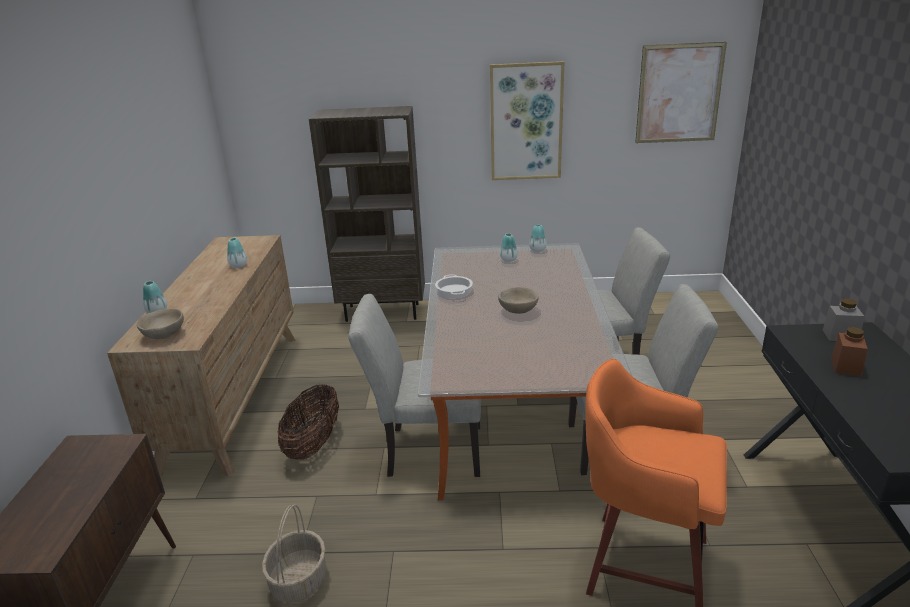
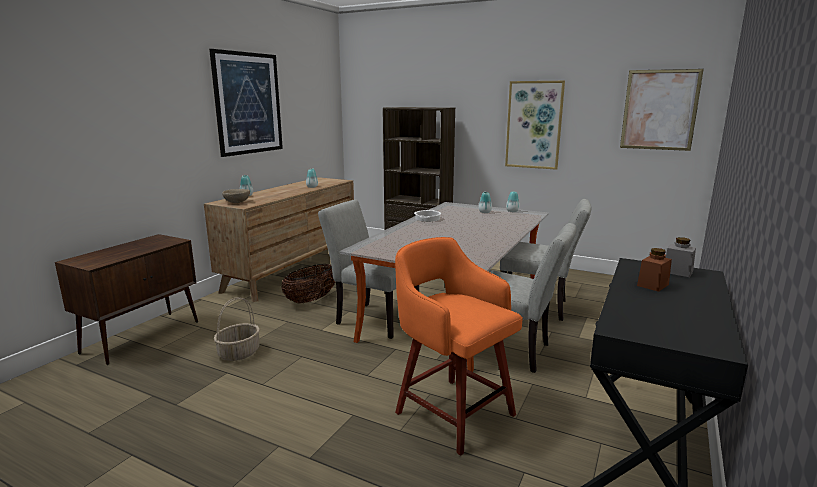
camera: 25 degrees right, 10 degrees down
beige bowl [498,287,539,314] -> none
none -> picture [209,49,283,157]

